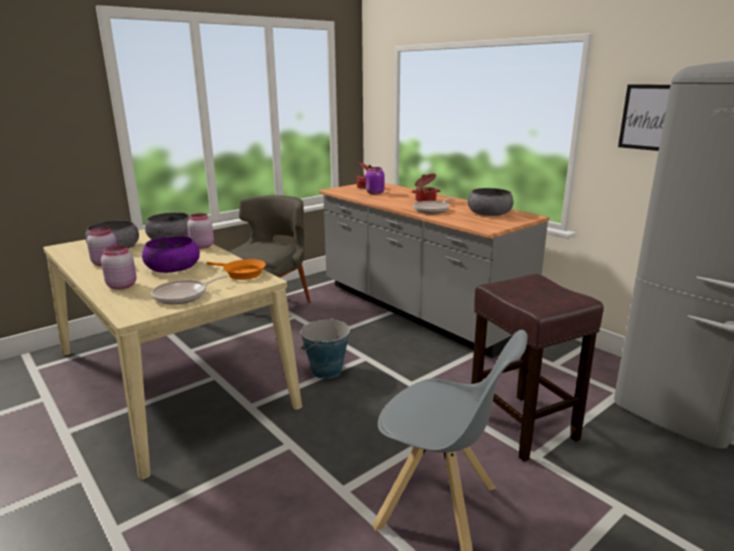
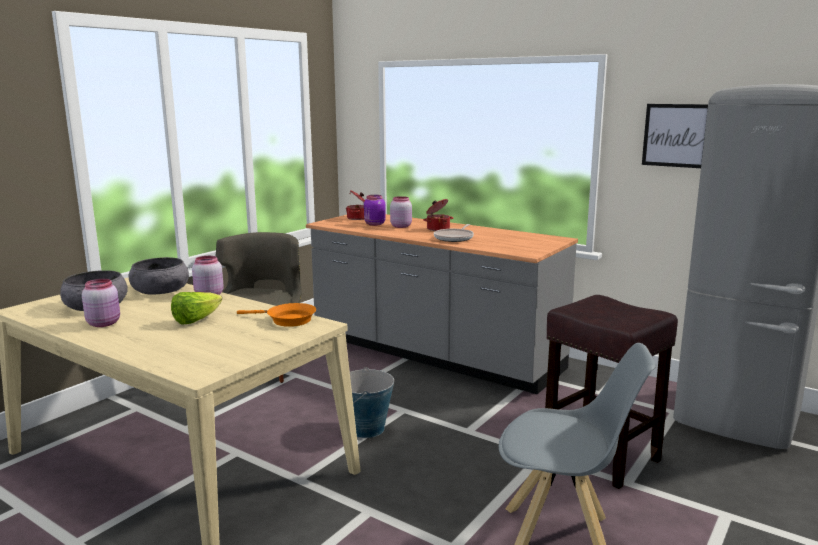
camera: 15 degrees left, 5 degrees down
pink jar [101,246,136,290] -> pink jar moved to [390,196,412,228]
purple bowl [142,236,200,273] -> lettuce [171,292,222,324]
frying pan [151,275,228,304] -> none
grey bowl [468,188,514,216] -> none

